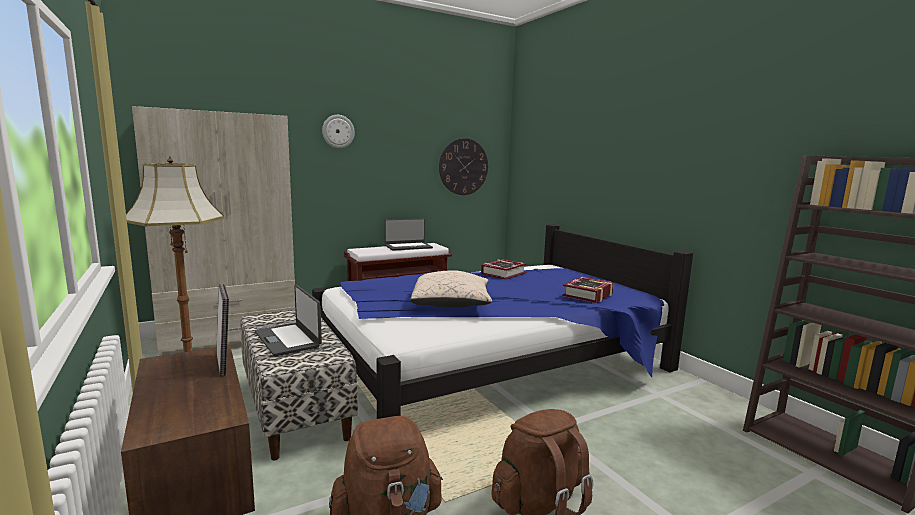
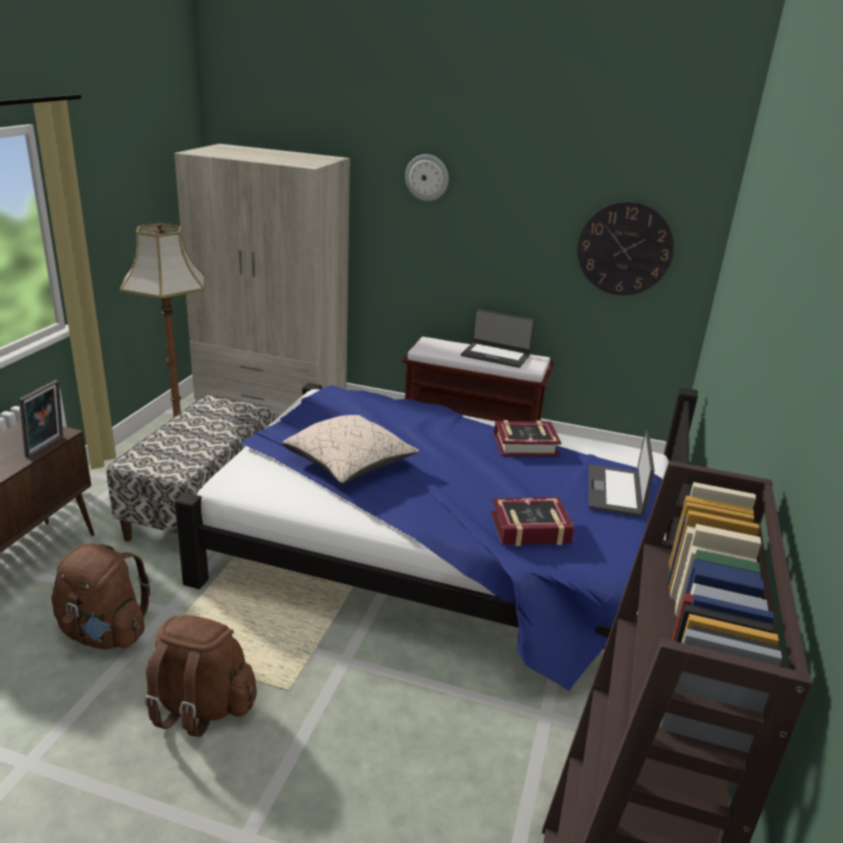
camera: 45 degrees right, 15 degrees up
laptop [255,285,322,356] -> laptop moved to [589,430,655,516]

